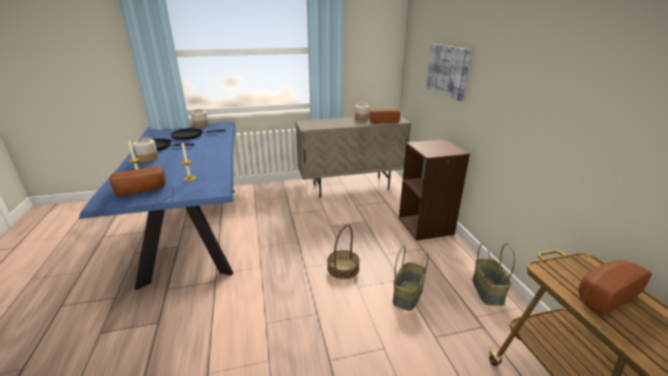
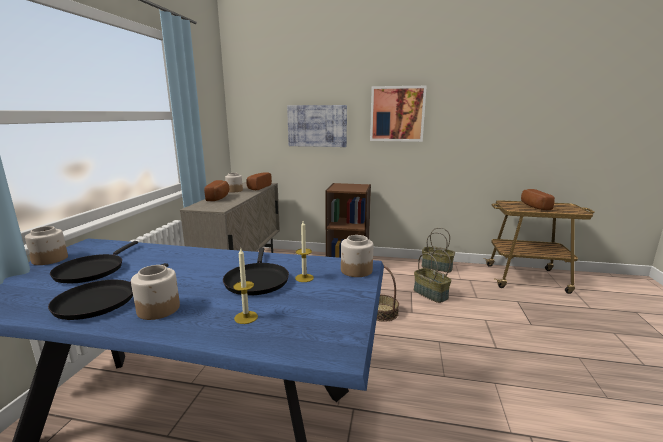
camera: 65 degrees left, 10 degrees down
bread [110,166,166,196] -> bread moved to [204,180,230,201]
none -> black frying pan [223,248,289,295]
none -> jar [341,235,373,277]
none -> picture [370,86,427,142]

